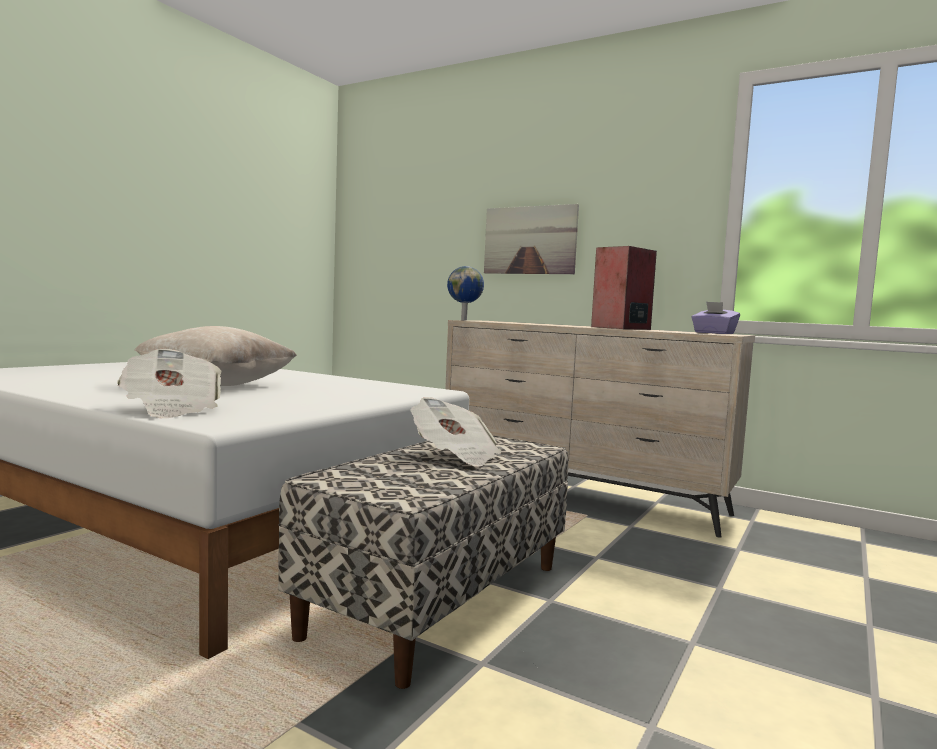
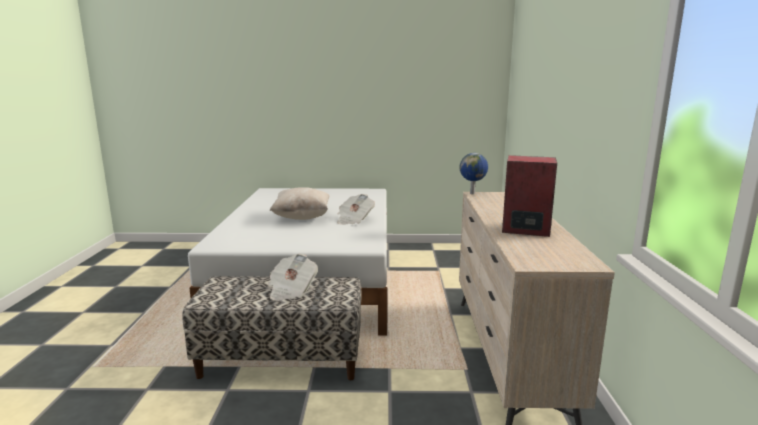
camera: 60 degrees right, 10 degrees up
newspaper [117,349,221,418] -> newspaper moved to [337,194,375,225]
picture [484,204,579,274] -> none
purple tissue box [691,302,740,334] -> none

